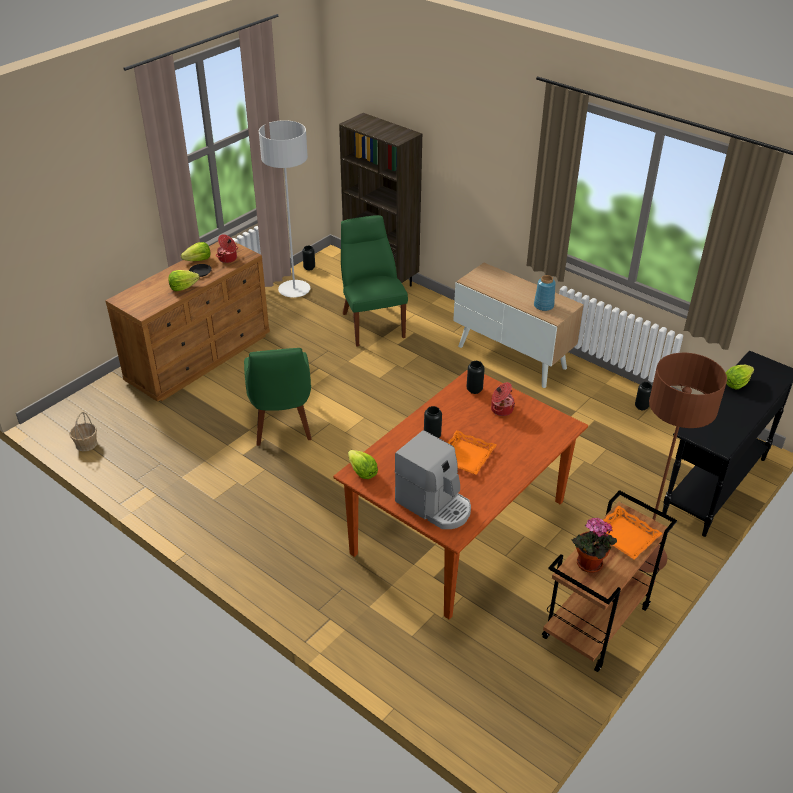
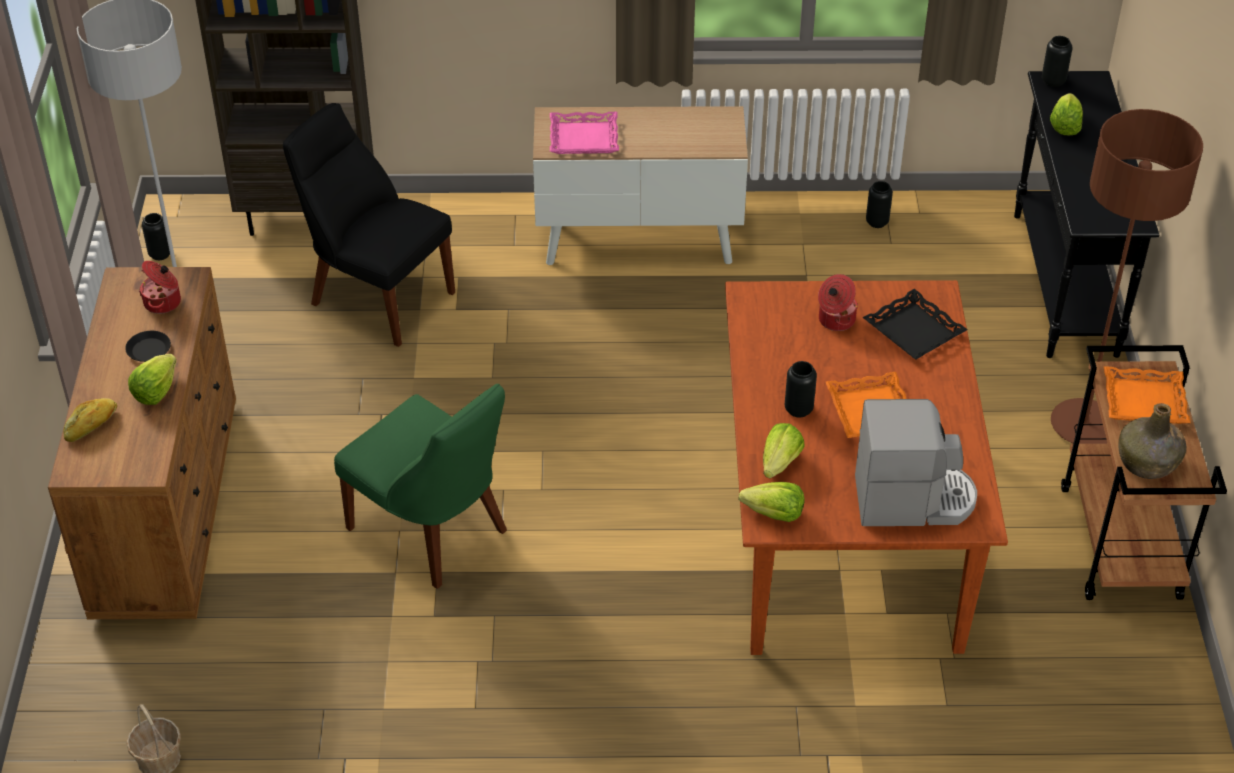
camera: 40 degrees left, 5 degrees up
lettuce [181,242,210,261] -> lettuce moved to [763,423,805,478]
green chair [341,215,408,346] -> black chair [283,103,455,347]
black vase [467,361,485,394] -> black vase moved to [1042,36,1073,87]
blue vase [534,275,556,311] -> none
potted plant [571,518,617,573] -> green bottle [1118,403,1187,479]
none -> bread [63,398,117,442]
none -> pink tray [550,112,619,154]
none -> black tray [862,289,968,360]

